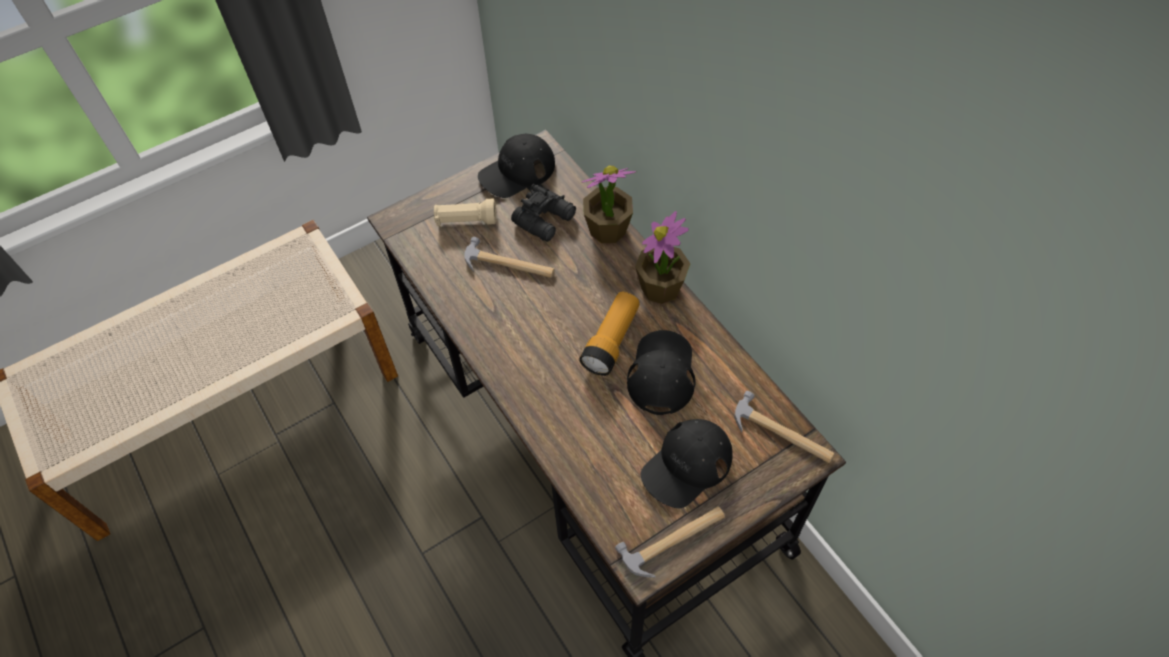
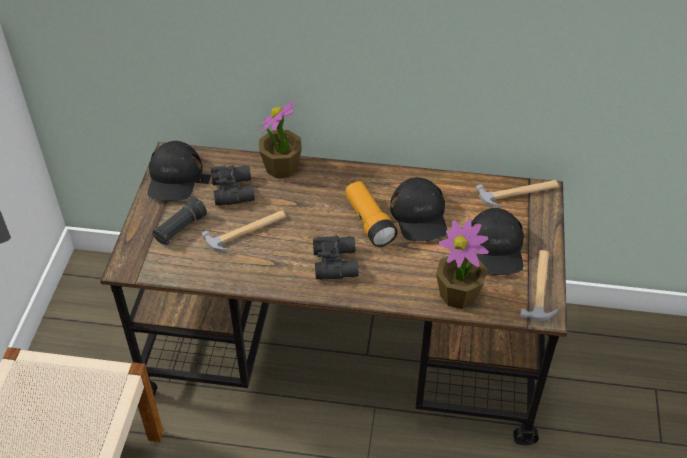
camera: 50 degrees left, 10 degrees down
beige flashlight [434,199,496,226] -> black flashlight [152,197,207,245]
black cap [627,330,696,415] -> black cap turned 150 degrees counterclockwise [390,177,447,241]
potted plant [635,211,690,304] -> potted plant moved to [436,219,489,309]
none -> black binoculars [313,235,358,280]

